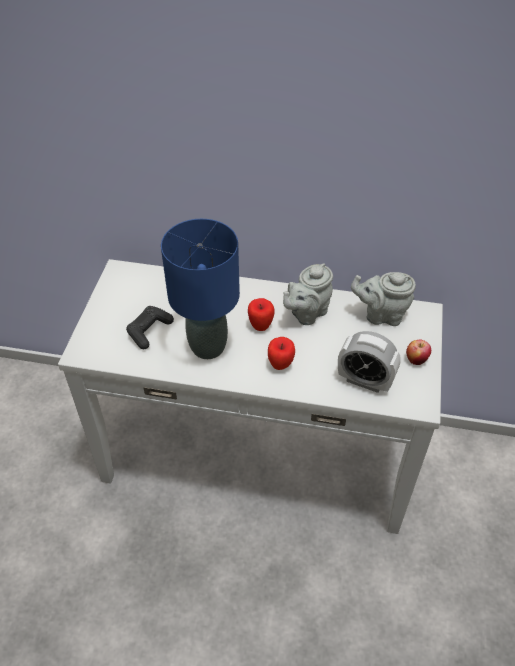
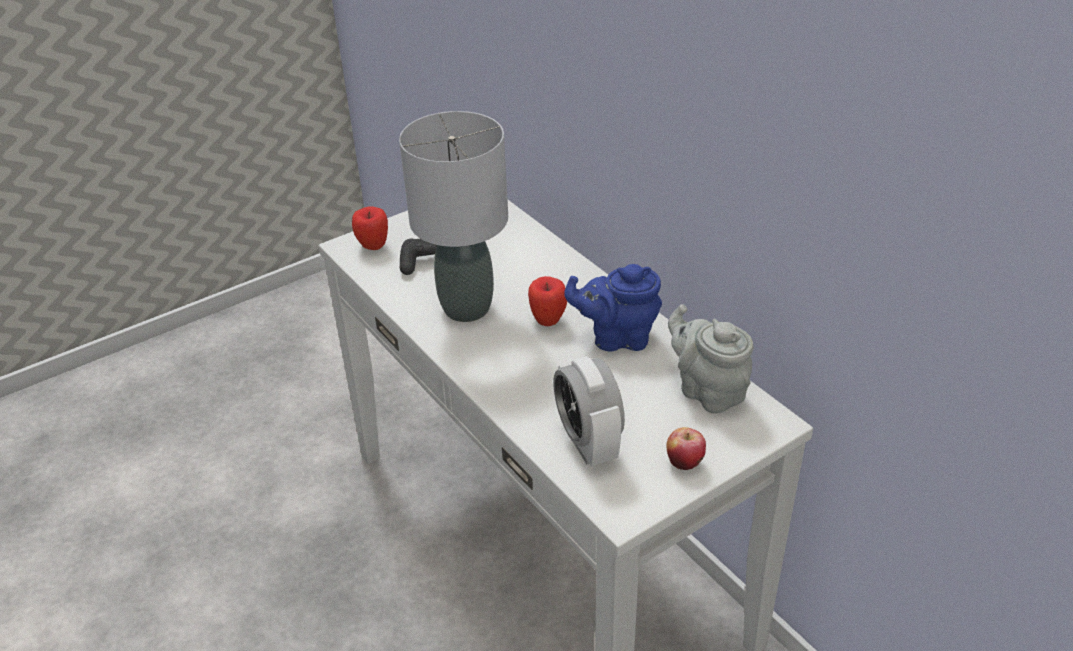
camera: 45 degrees right, 10 degrees down
blue table lamp [161,219,240,359] -> grey table lamp [399,111,508,322]
apple [268,337,295,370] -> apple moved to [352,207,388,250]
grey teapot [283,264,333,325] -> blue teapot [564,264,662,352]

